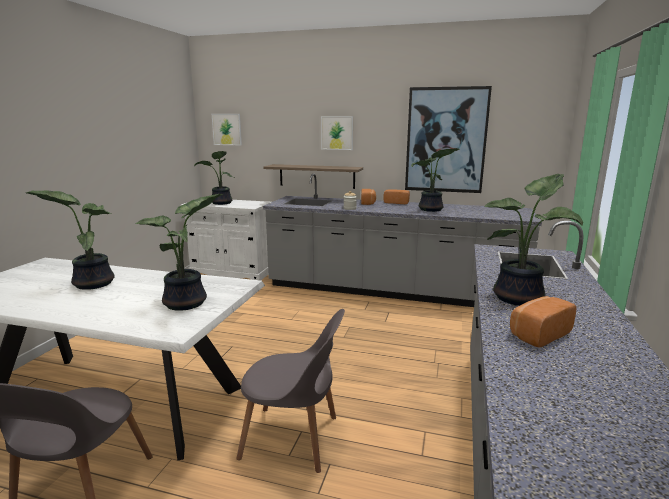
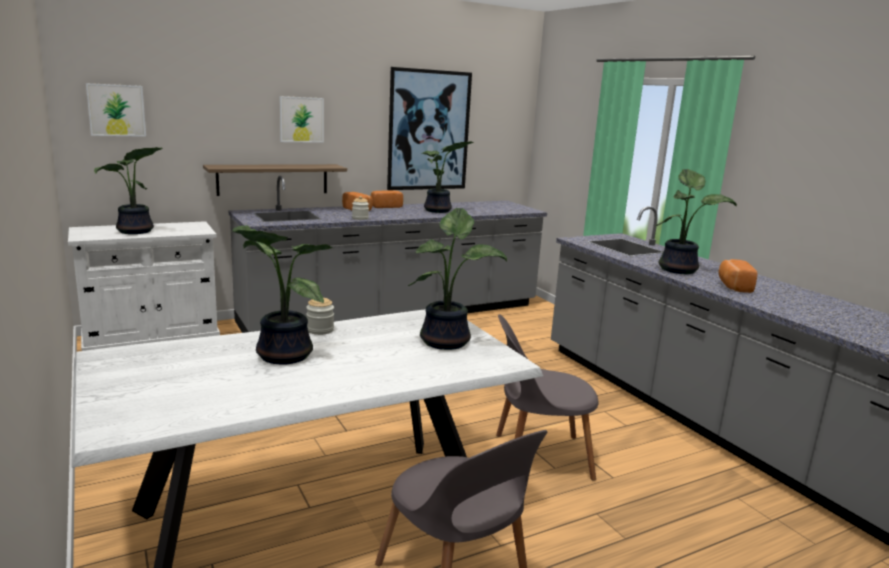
camera: 45 degrees left, 0 degrees up
grey chair [236,309,345,473] -> grey chair turned 150 degrees counterclockwise [496,314,598,481]
none -> jar [306,298,334,335]

